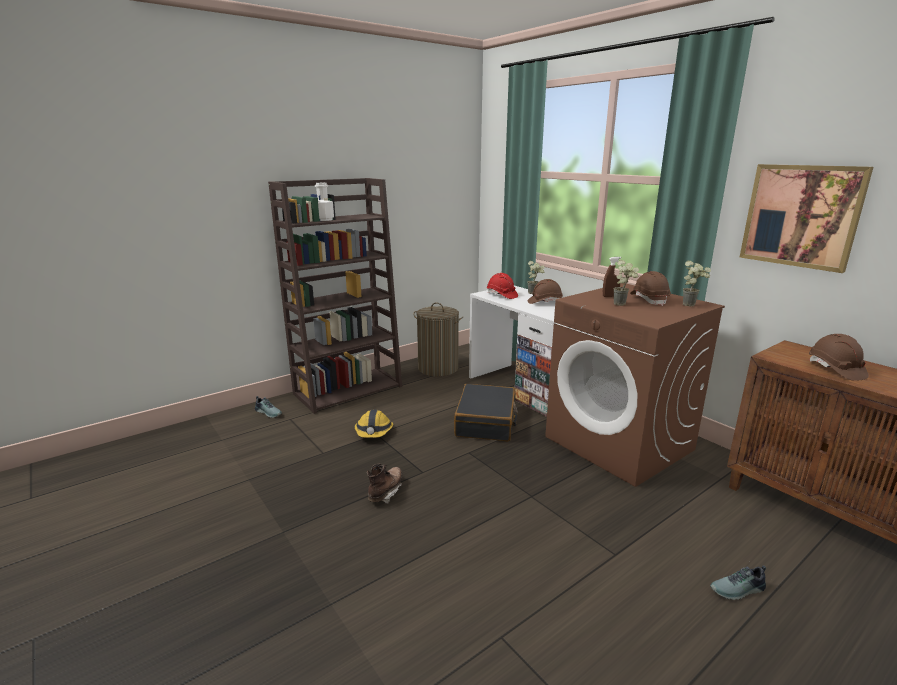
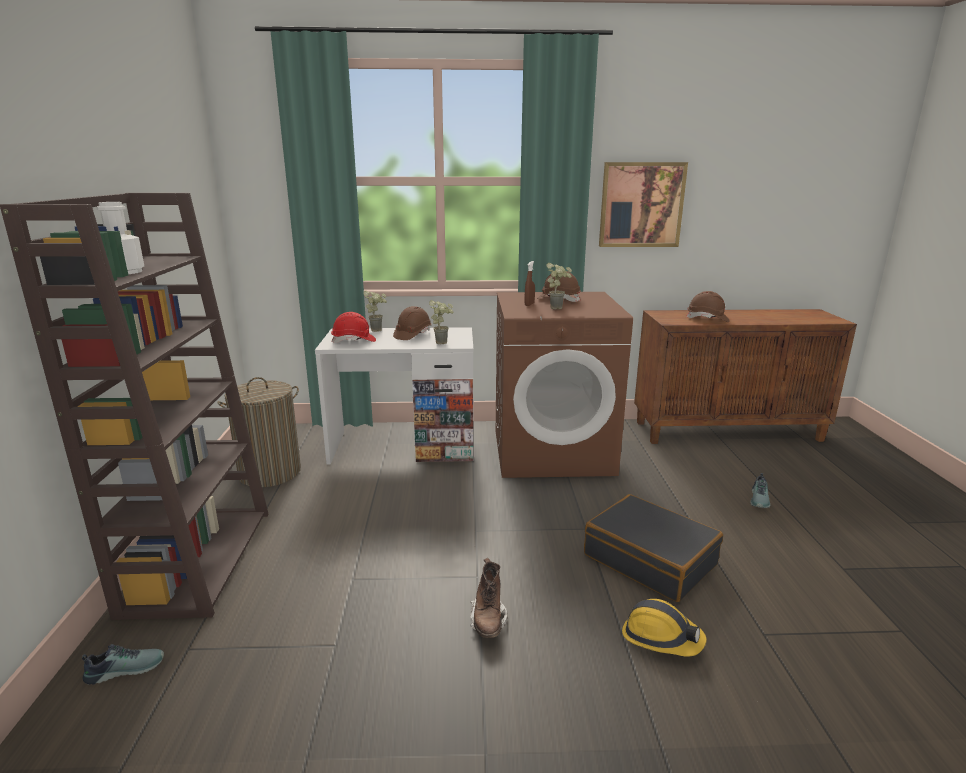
camera: 55 degrees left, 0 degrees up
hard hat [354,409,393,438] -> hard hat moved to [622,599,707,656]
brown boot [367,463,402,504] -> brown boot turned 150 degrees counterclockwise [470,558,507,638]
black suitcase [454,384,518,441] -> black suitcase moved to [584,494,723,602]
potted plant [683,260,711,307] -> potted plant moved to [429,300,454,344]

